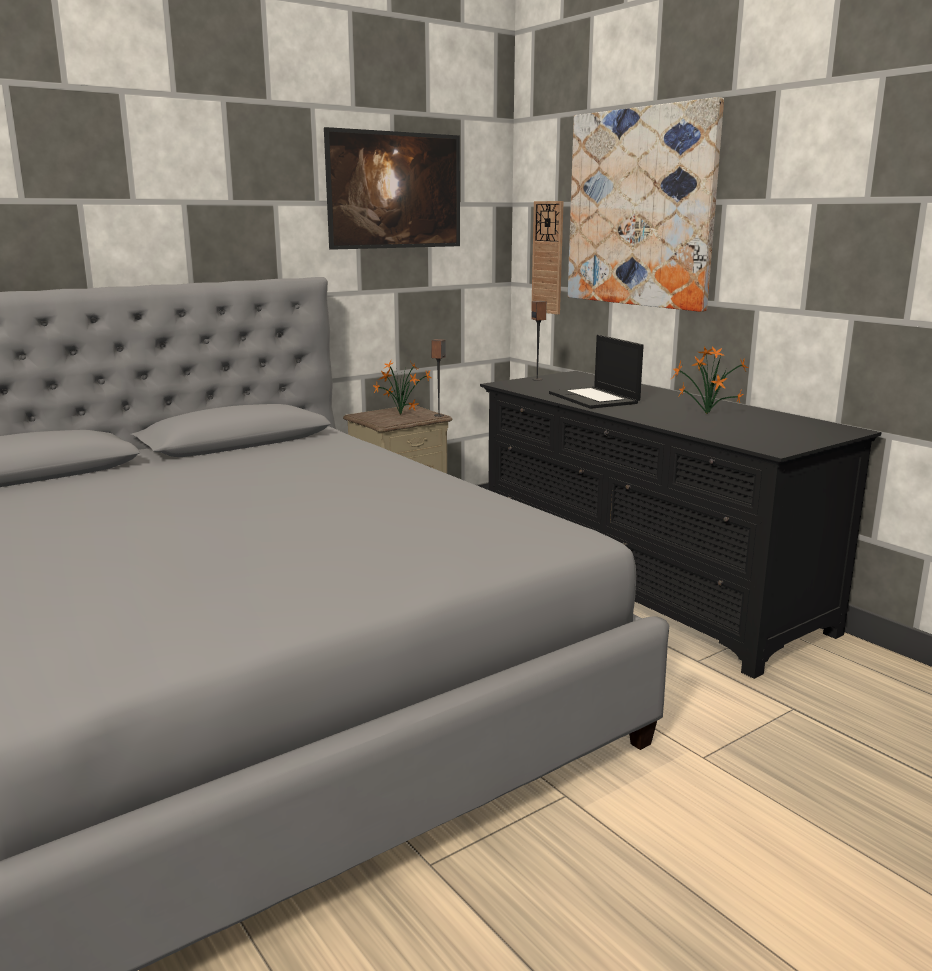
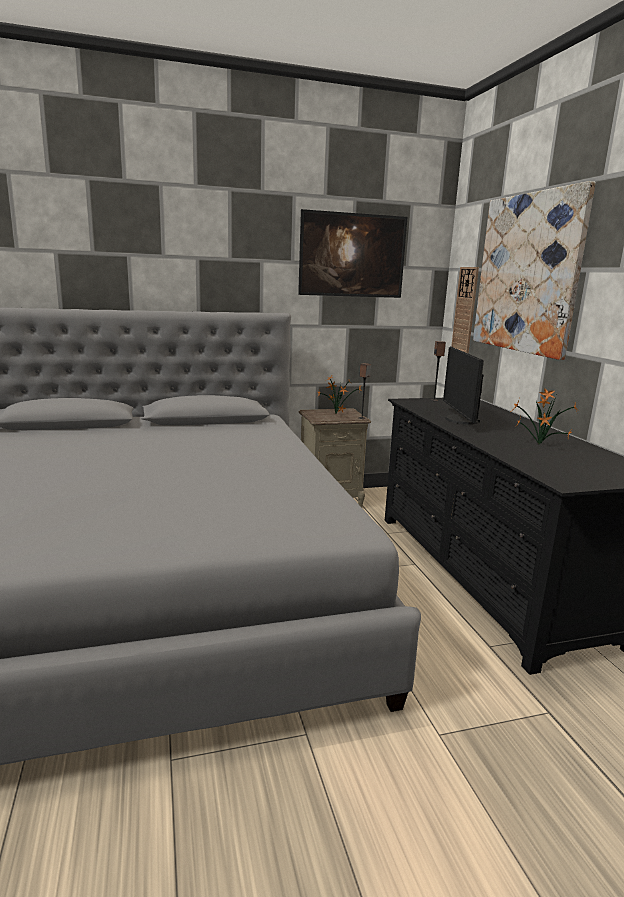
camera: 20 degrees right, 0 degrees up
laptop [549,335,644,409] -> monitor [443,347,484,424]

